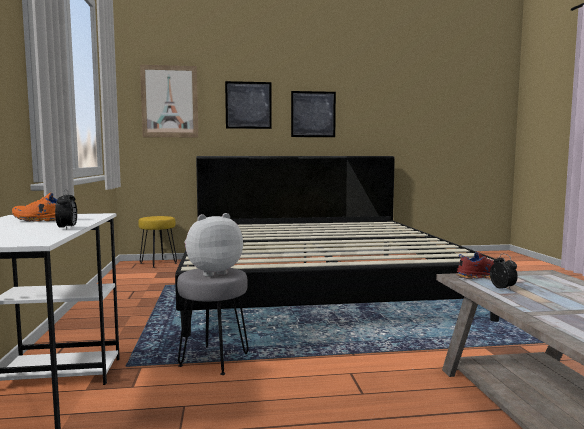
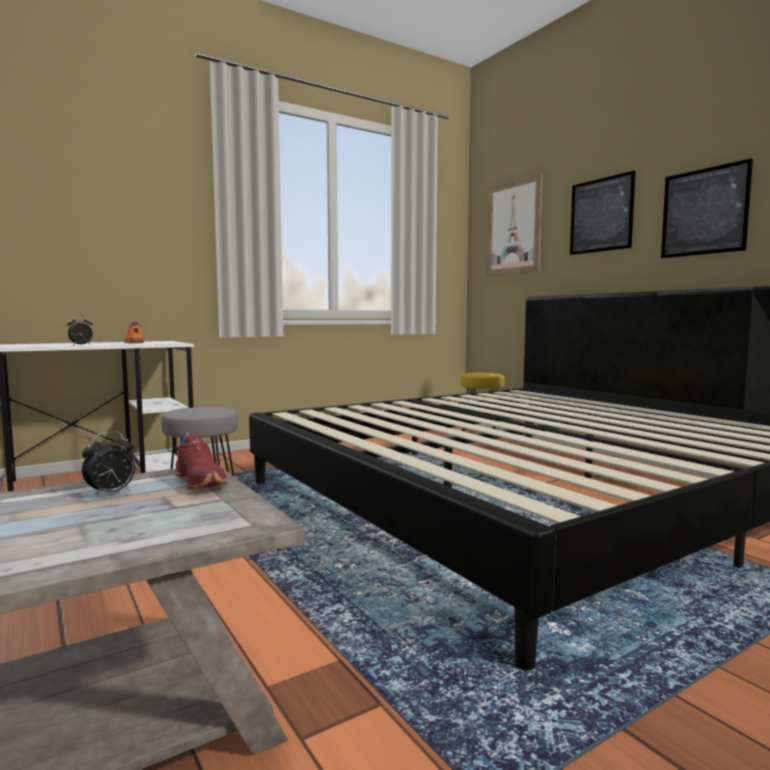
camera: 65 degrees right, 0 degrees up
plush toy [184,213,243,277] -> none

